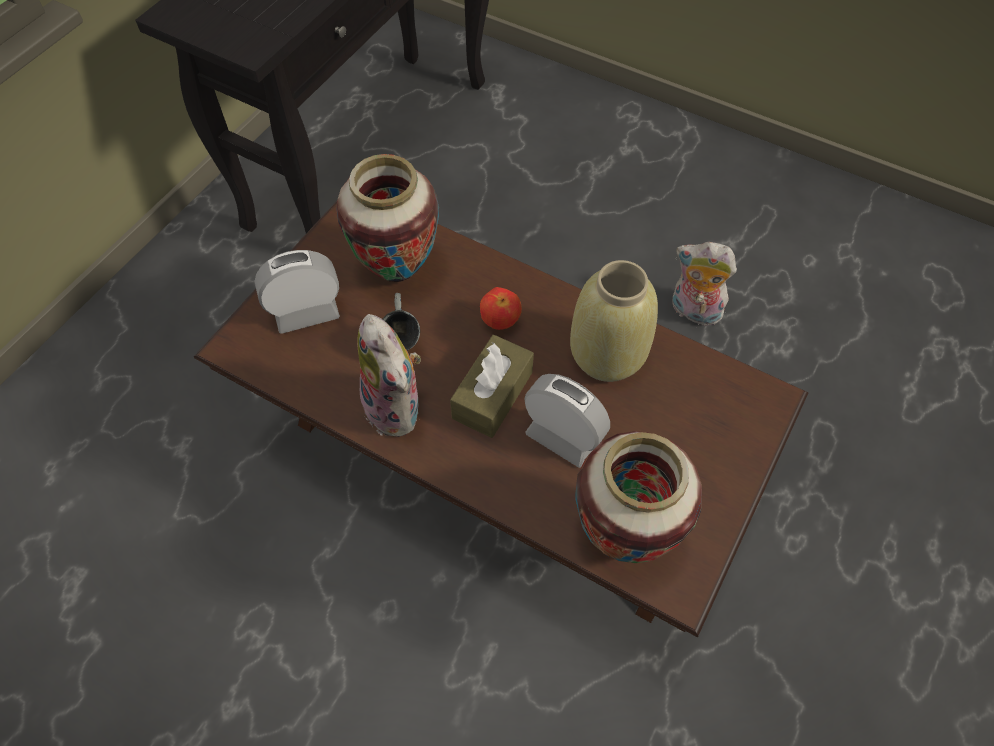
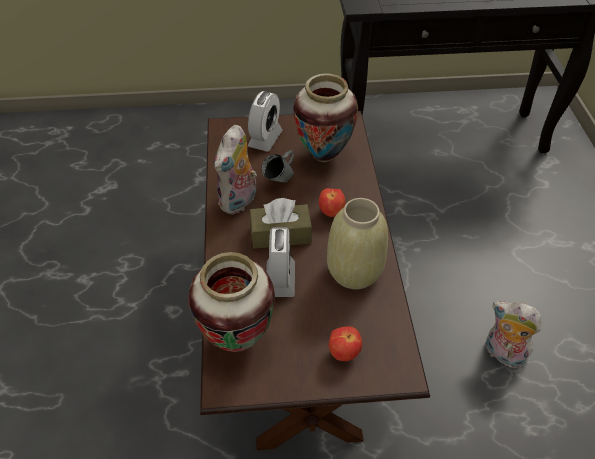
camera: 55 degrees right, 10 degrees down
alarm clock [255,250,340,334] -> alarm clock turned 75 degrees clockwise [247,91,283,152]
plush toy [672,242,737,328] -> plush toy turned 45 degrees counterclockwise [486,301,542,368]
none -> apple [329,326,362,361]

